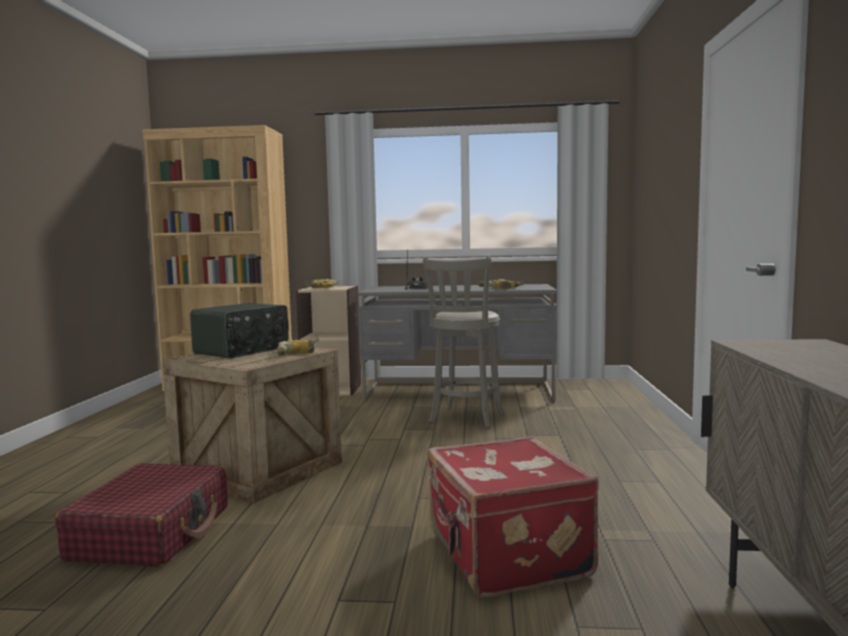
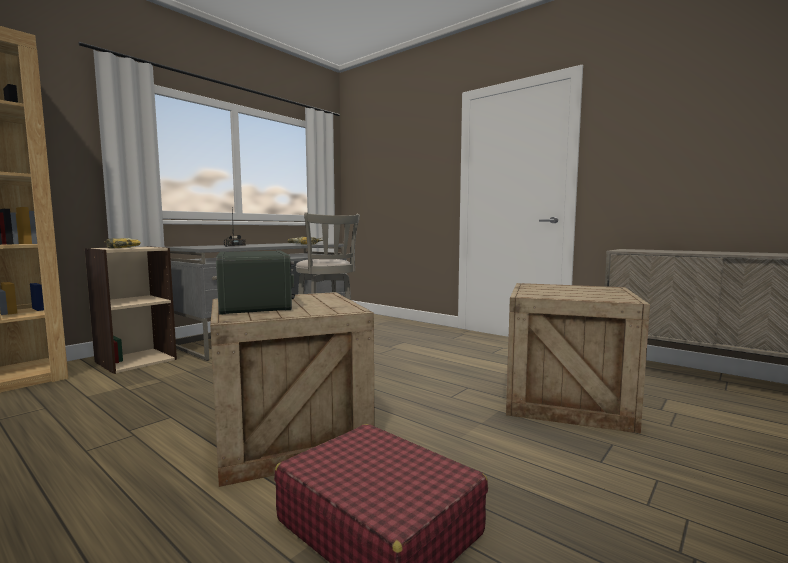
camera: 55 degrees left, 0 degrees up
power drill [277,338,319,356] -> none
red suitcase [427,436,599,597] -> crate [506,283,650,434]

